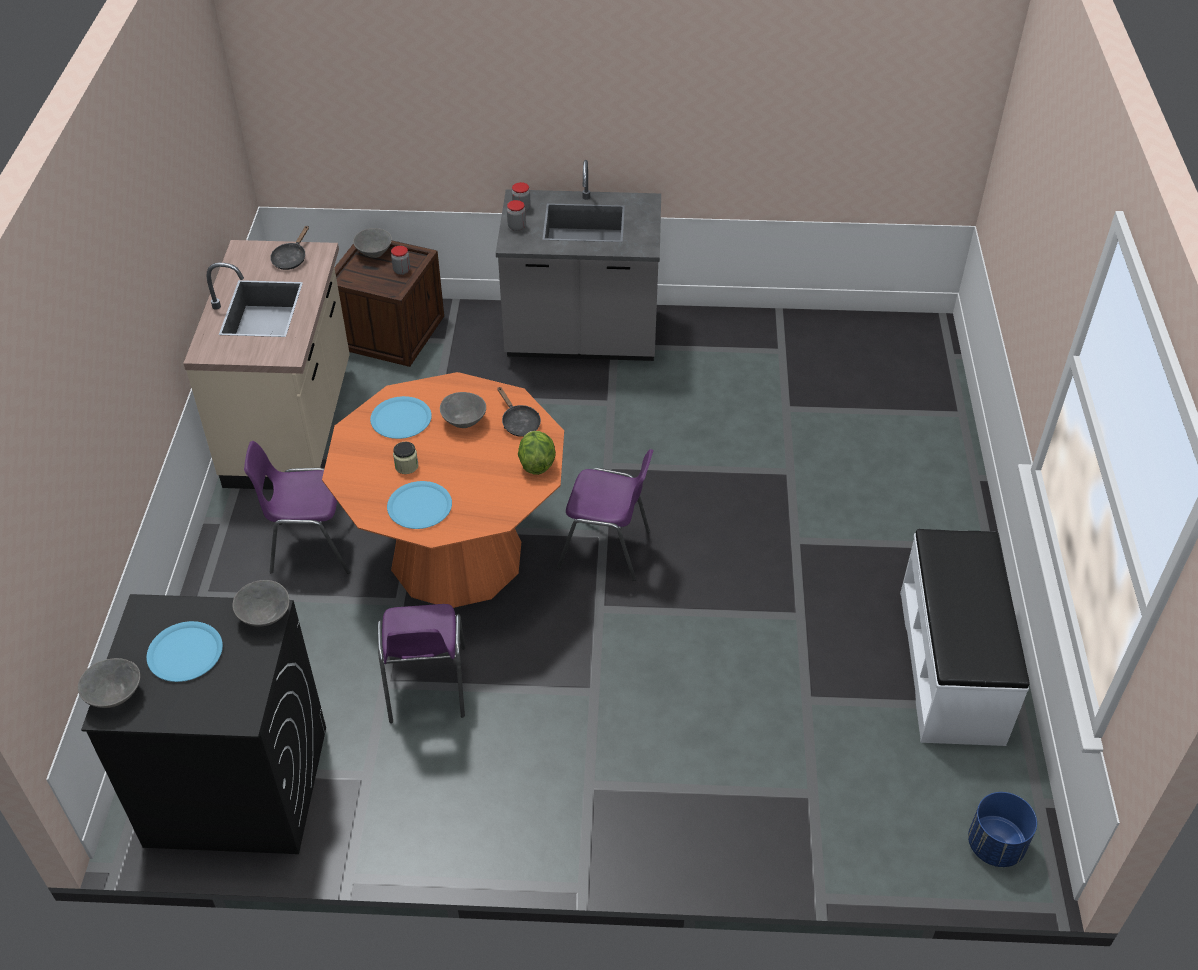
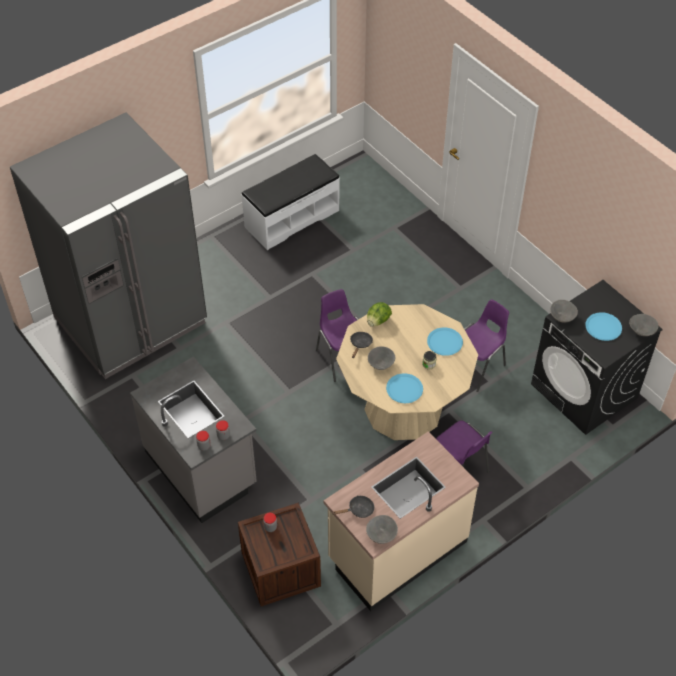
camera: 130 degrees left, 5 degrees up
orange dining table [322,372,564,608] -> beige dining table [336,304,478,440]
grey bowl [353,228,392,258] -> grey bowl moved to [366,515,398,544]
blue planter [968,792,1037,867] -> none
none -> grey fridge [10,113,207,379]

